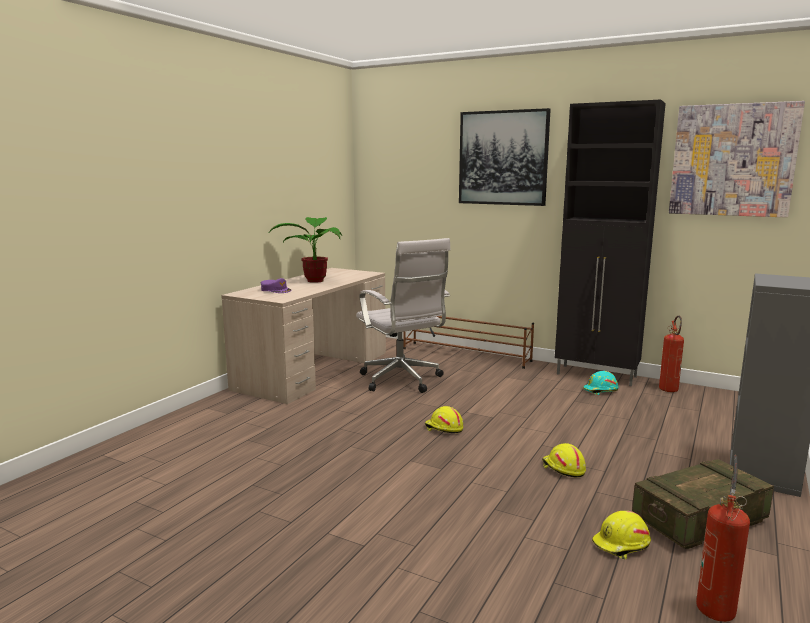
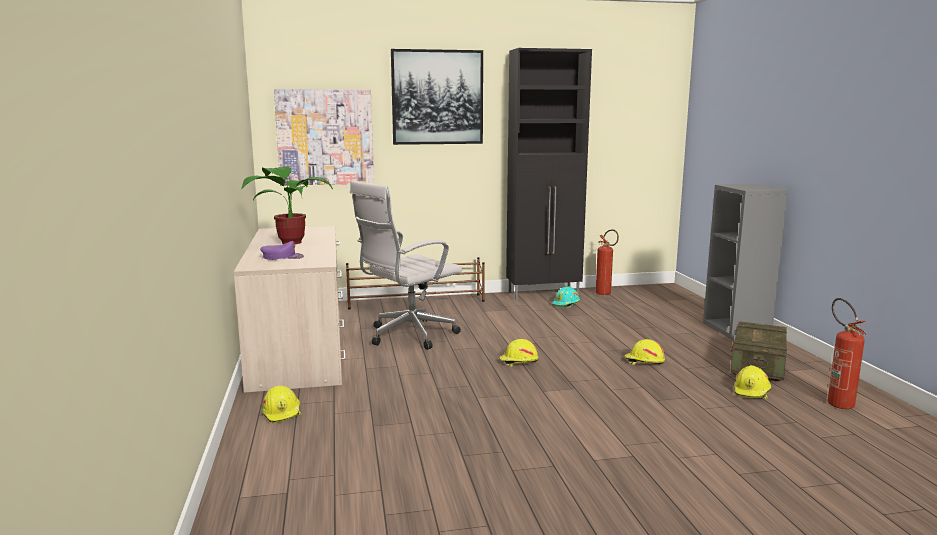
camera: 40 degrees left, 0 degrees up
white office chair [356,238,451,393] -> white office chair turned 120 degrees clockwise [350,180,462,350]
picture [669,101,805,218] -> picture moved to [274,89,374,186]
none -> yellow hard hat [262,385,302,423]

